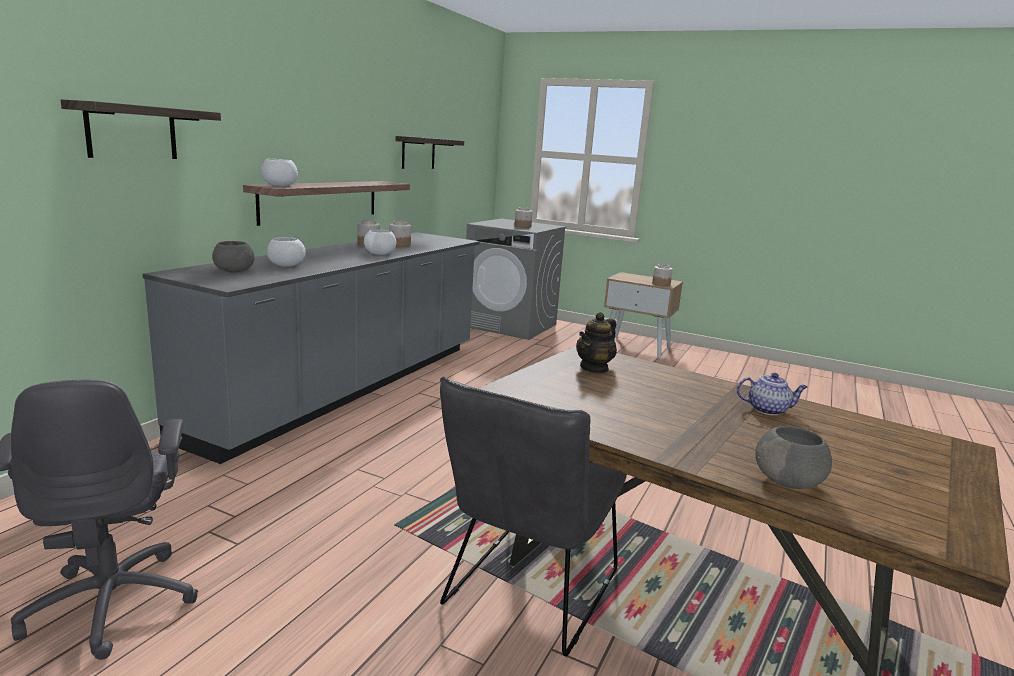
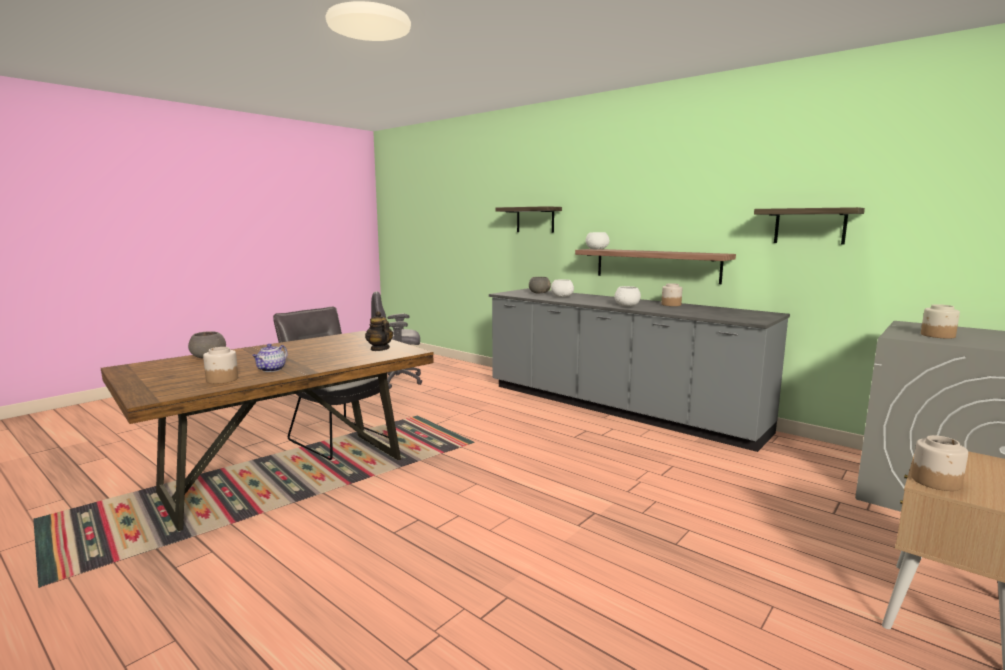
camera: 105 degrees right, 5 degrees down
jar [389,221,411,247] -> jar moved to [203,347,238,384]

